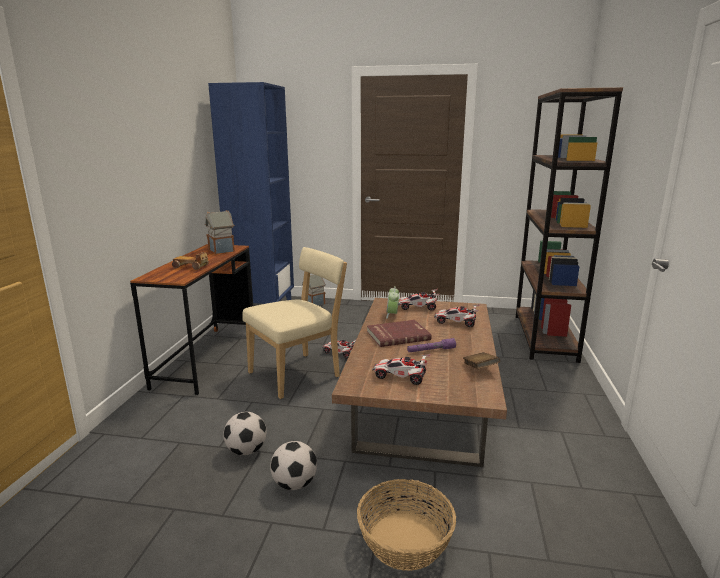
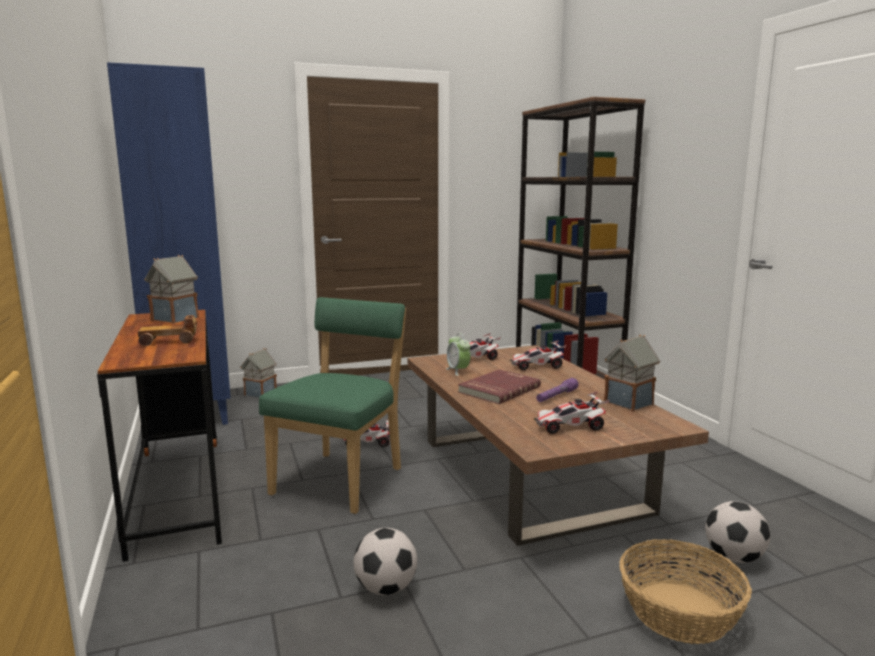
camera: 30 degrees left, 5 degrees down
beige chair [242,247,347,399] -> green chair [259,297,406,514]
football [270,441,317,490] -> football moved to [705,501,770,563]
brown book [463,352,500,369] -> toy house [604,335,660,412]

